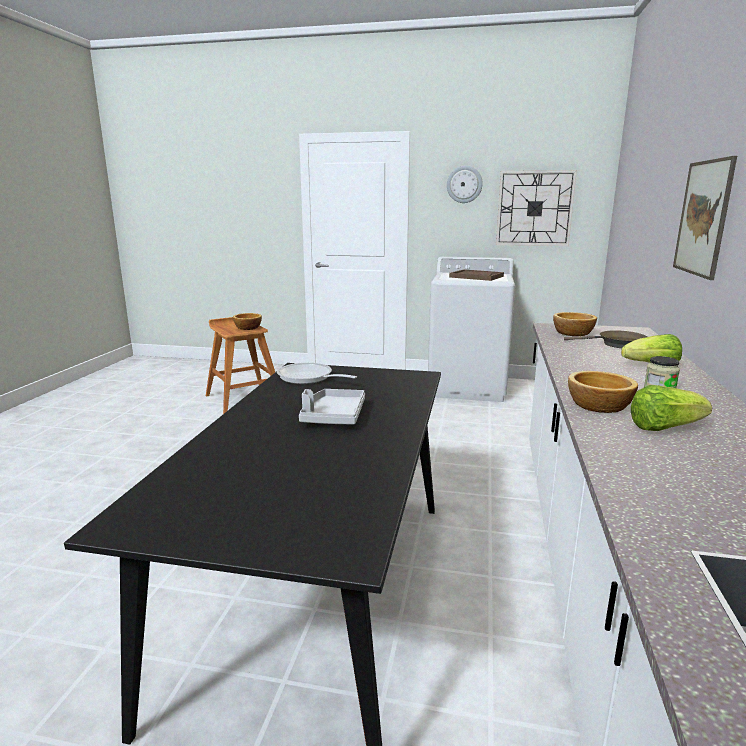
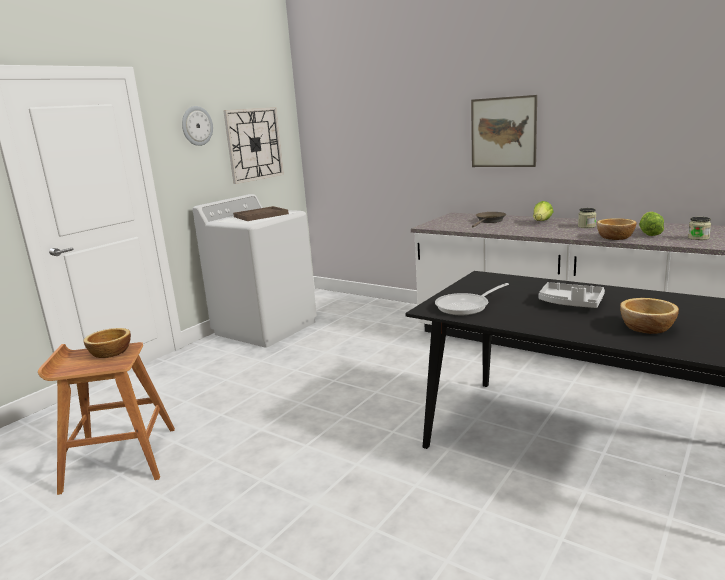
camera: 65 degrees left, 0 degrees up
bowl [553,312,597,336] -> bowl moved to [620,298,679,334]
none -> jar [688,217,711,240]

